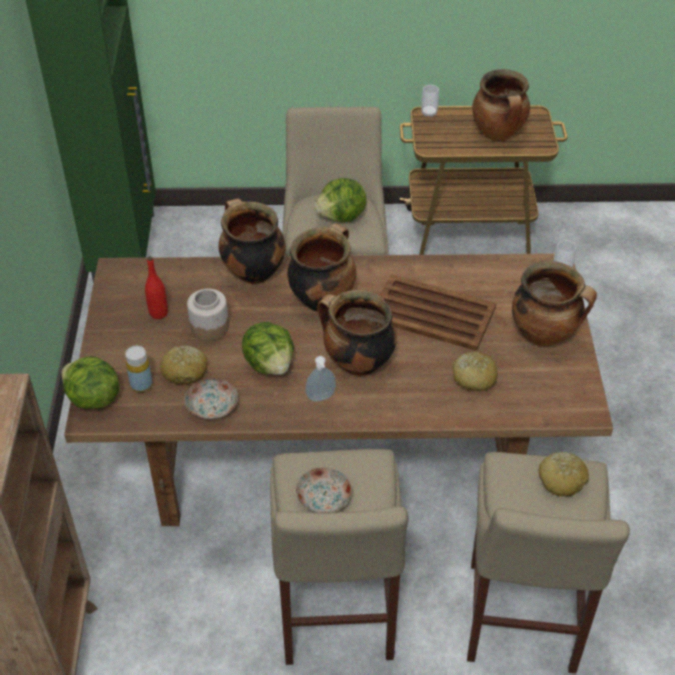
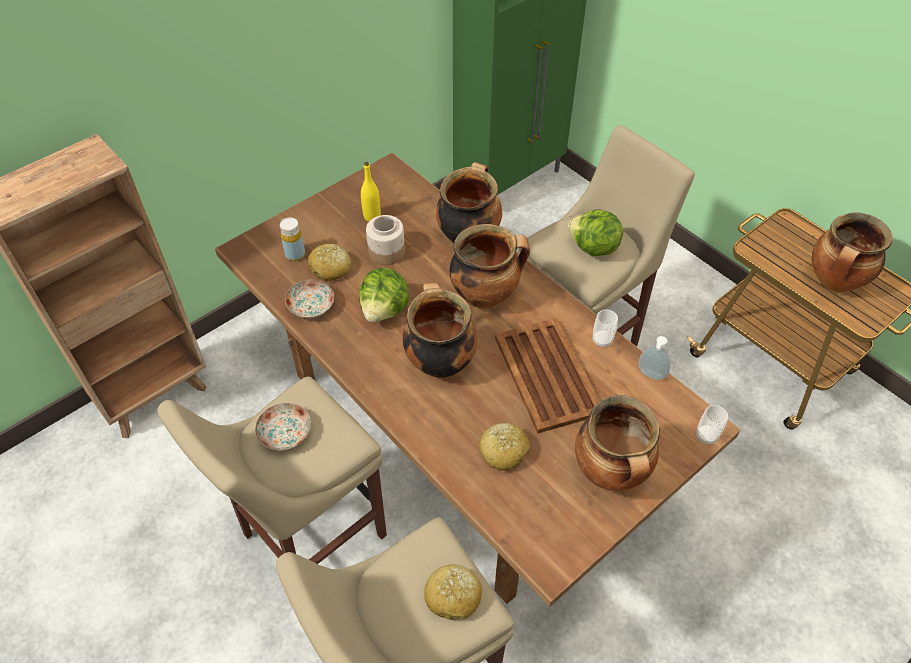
camera: 50 degrees right, 5 degrees up
lettuce [62,356,120,409] -> none
red bottle [145,257,168,319] -> yellow bottle [361,162,381,222]
soap dispenser [305,356,336,402] -> soap dispenser moved to [639,336,671,380]
cup [421,85,439,117] -> cup moved to [593,309,618,347]

